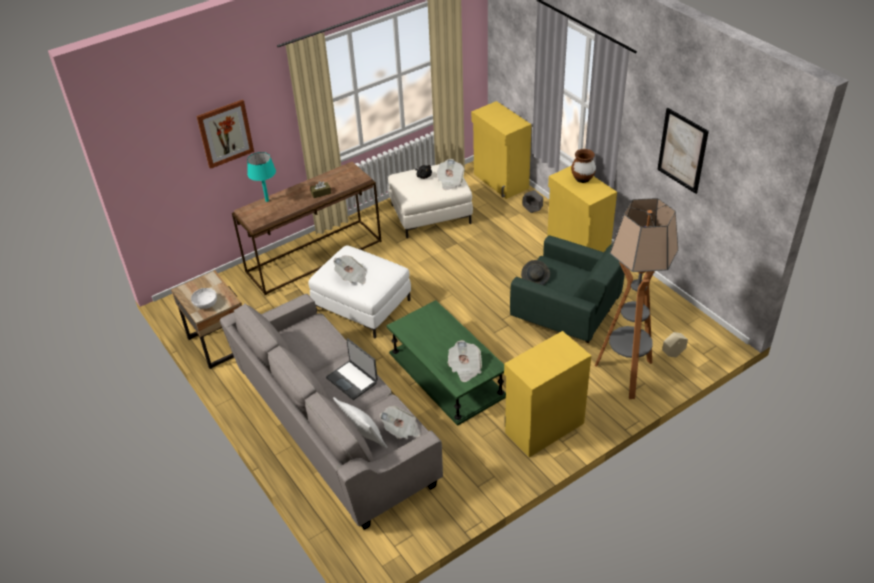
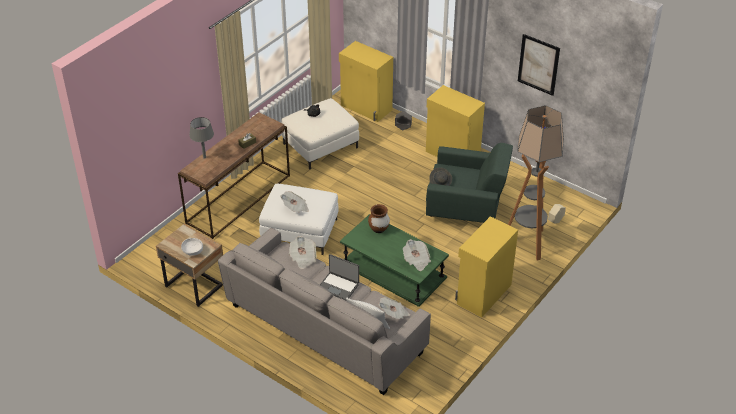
camera: 20 degrees left, 0 degrees up
picture [197,99,254,169] -> none
turquoise table lamp [247,152,276,202] -> grey table lamp [189,117,214,159]
newspaper [436,159,465,190] -> newspaper moved to [289,236,316,269]
brown vase [571,149,596,183] -> brown vase moved to [368,204,390,233]

